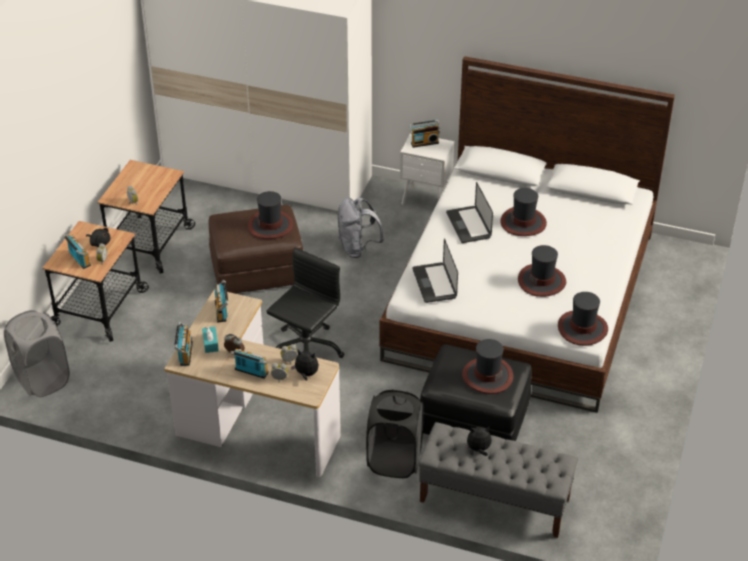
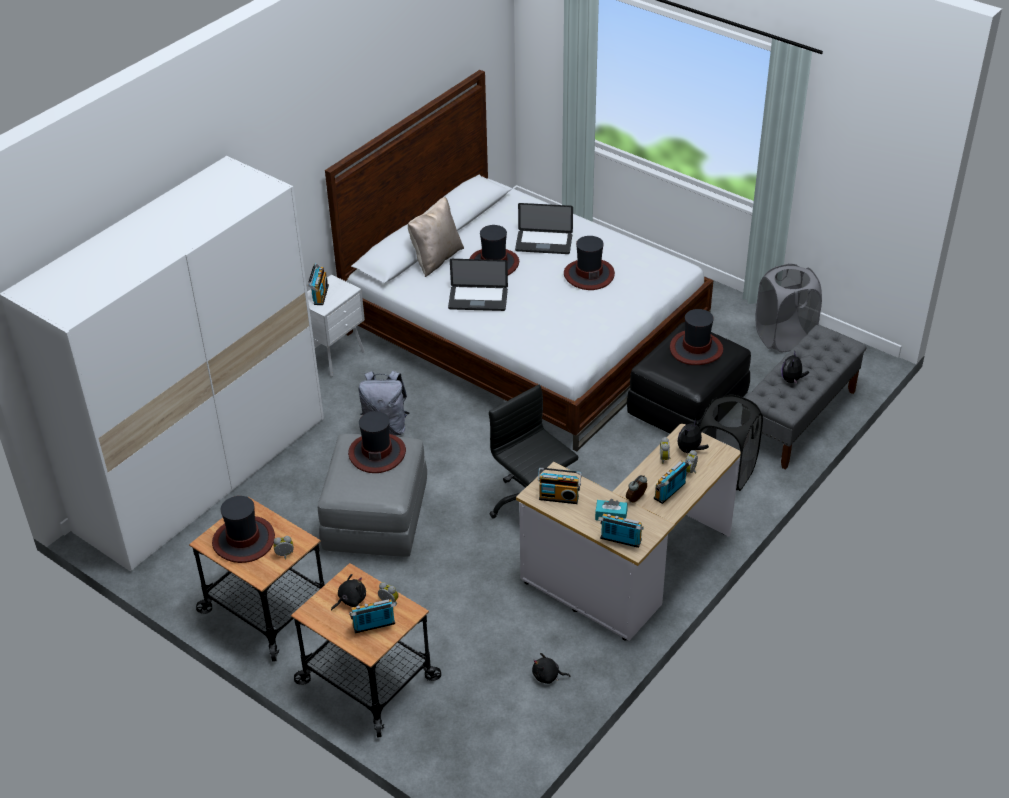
camera: 70 degrees left, 0 degrees up
grey laundry basket [4,310,70,397] -> grey laundry basket moved to [755,264,822,352]
brown ottoman [209,205,303,293] -> grey ottoman [318,434,427,557]
laptop [412,238,458,303] -> laptop moved to [515,203,573,254]
hat [558,292,608,346] -> hat moved to [212,496,275,563]
none -> beige pillow [408,197,464,277]
none -> black plush toy [532,653,571,684]

